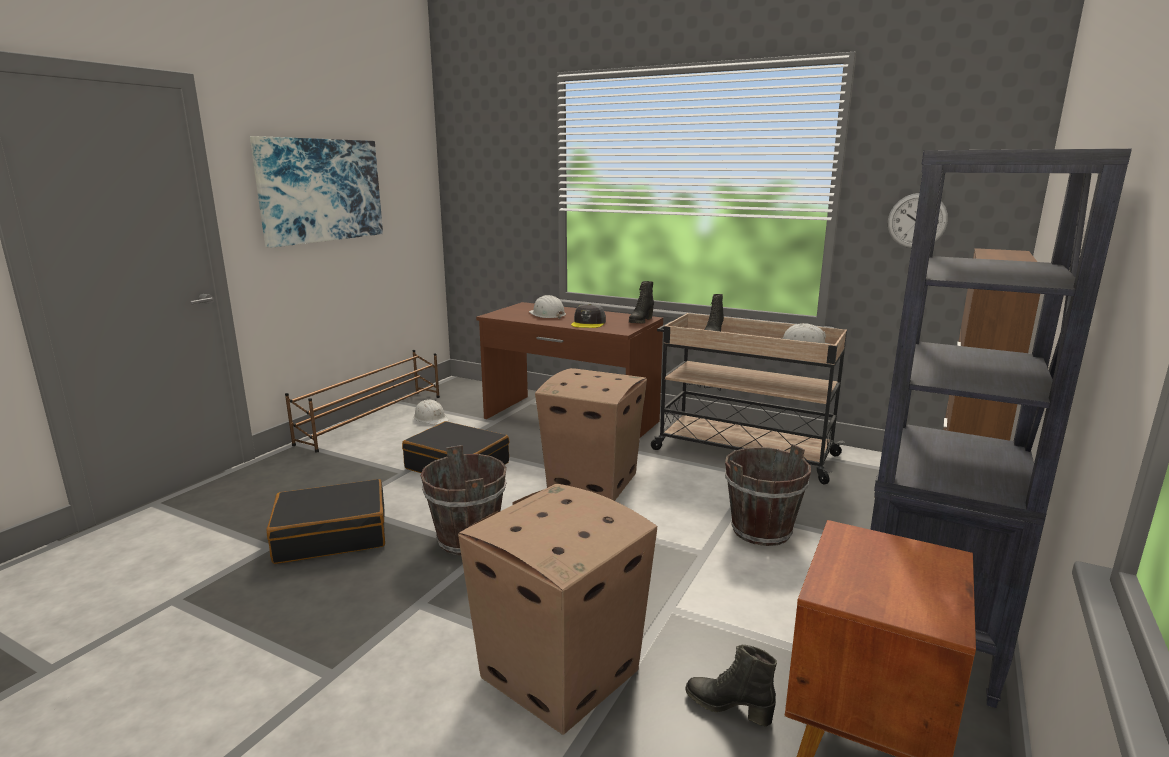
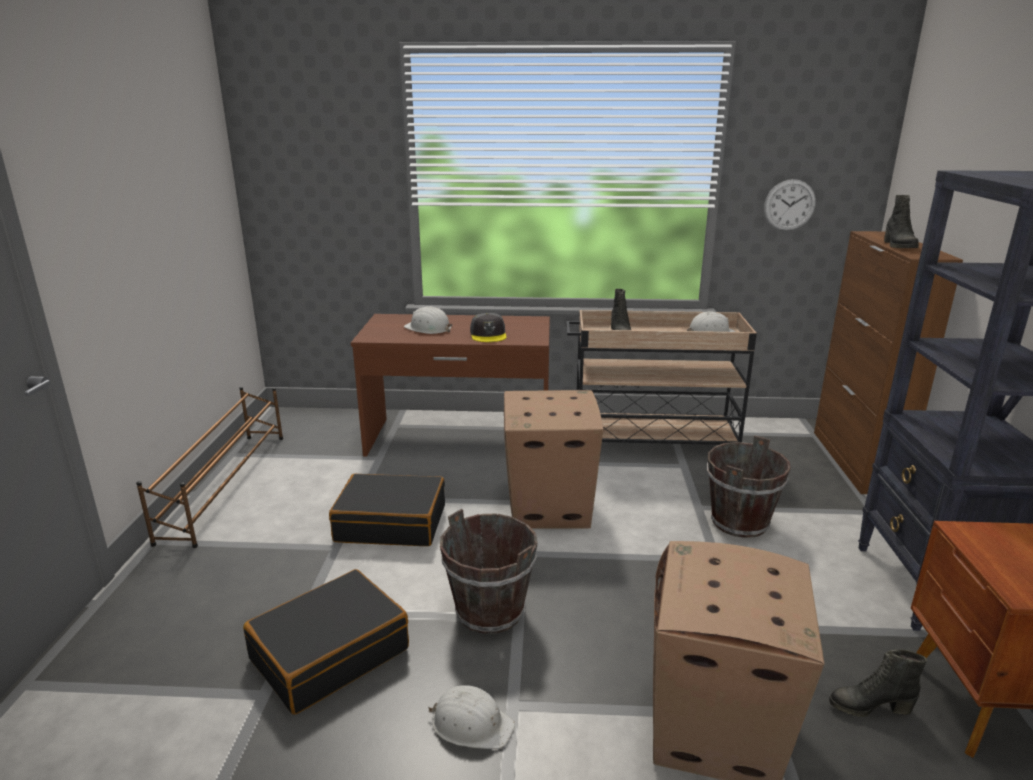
camera: 25 degrees left, 5 degrees up
picture [250,136,383,248] -> none
white hard hat [413,400,449,425] -> white hard hat moved to [428,685,515,749]
black boot [629,281,654,323] -> black boot moved to [884,195,919,248]

